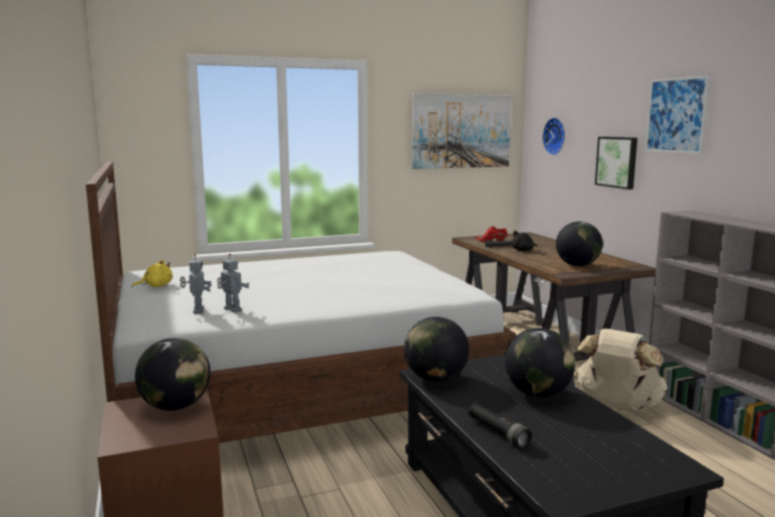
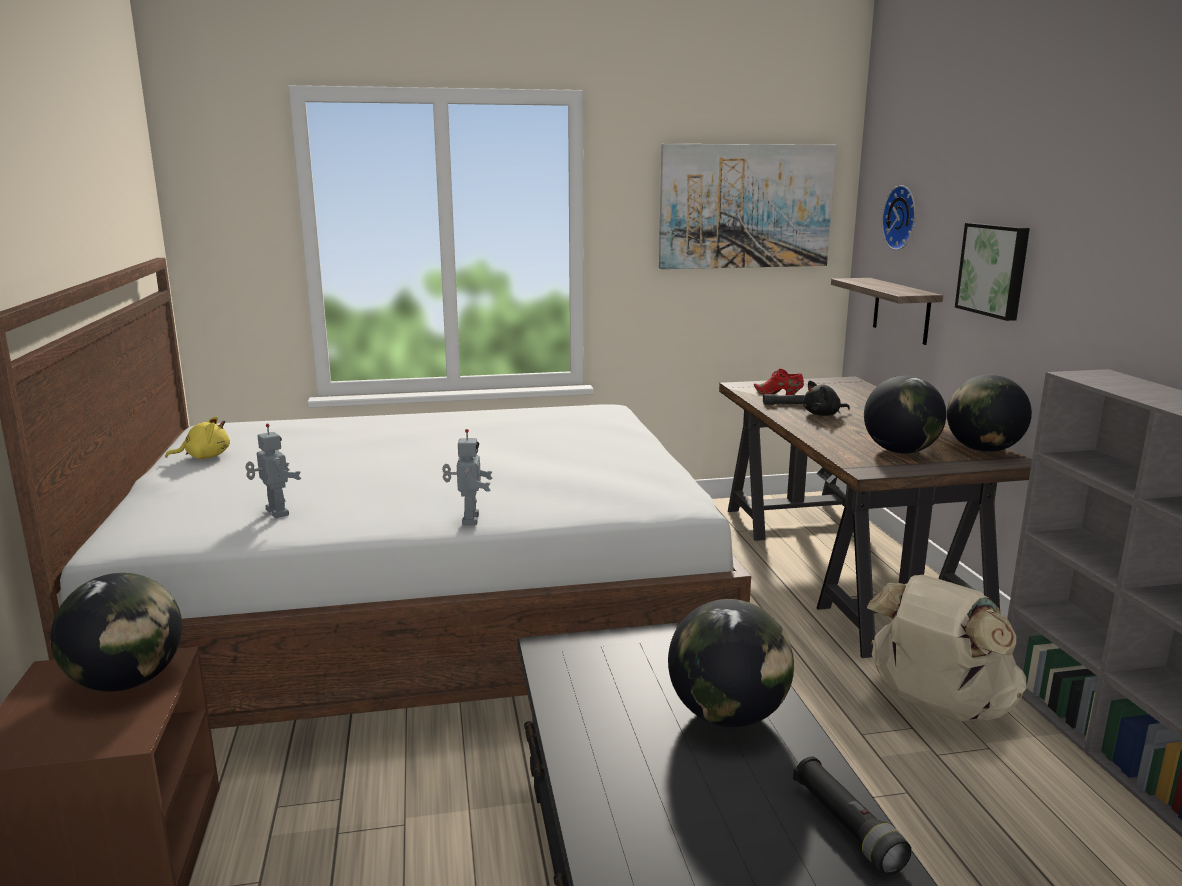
camera: 10 degrees right, 5 degrees up
toy robot [180,254,212,314] -> toy robot moved to [442,429,493,525]
globe [404,316,469,382] -> globe moved to [947,375,1032,452]
black flashlight [468,402,532,448] -> black flashlight moved to [793,757,912,875]
picture [645,75,710,154] -> none
none -> shelf [831,278,943,345]

